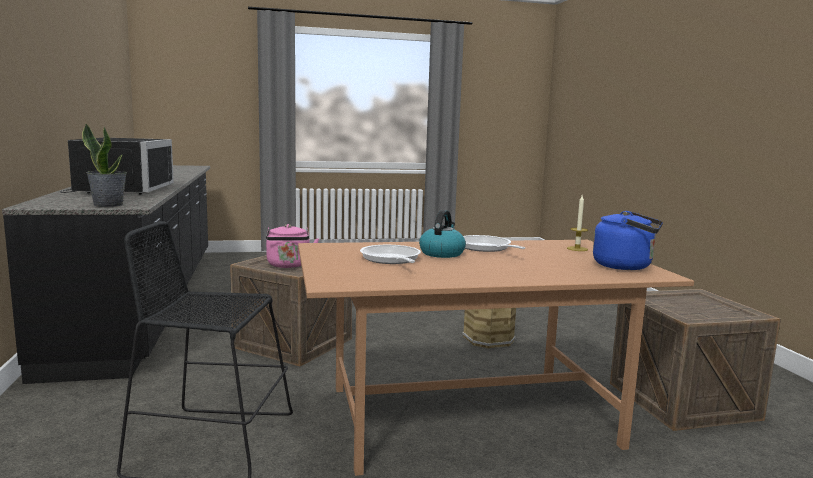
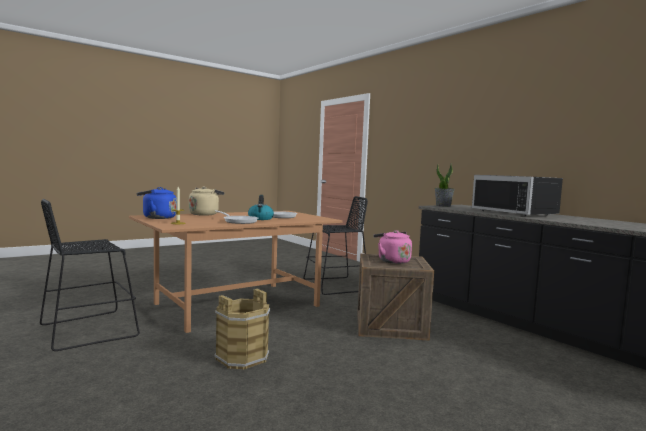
camera: 155 degrees right, 5 degrees down
crate [610,289,781,431] -> black stool [40,199,140,351]
none -> beige kettle [189,187,225,216]

